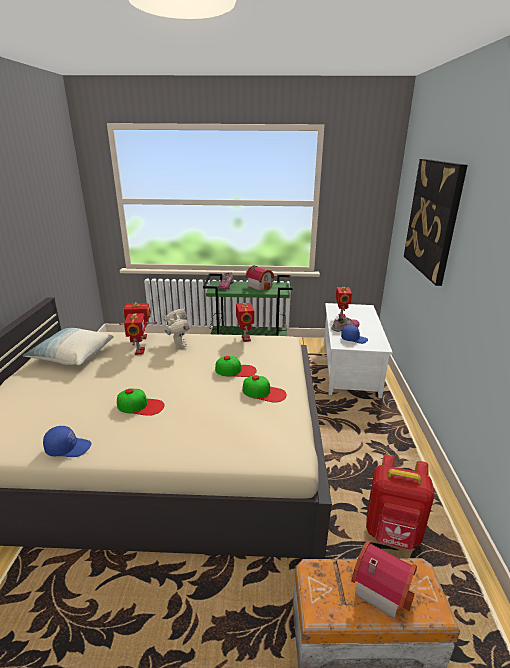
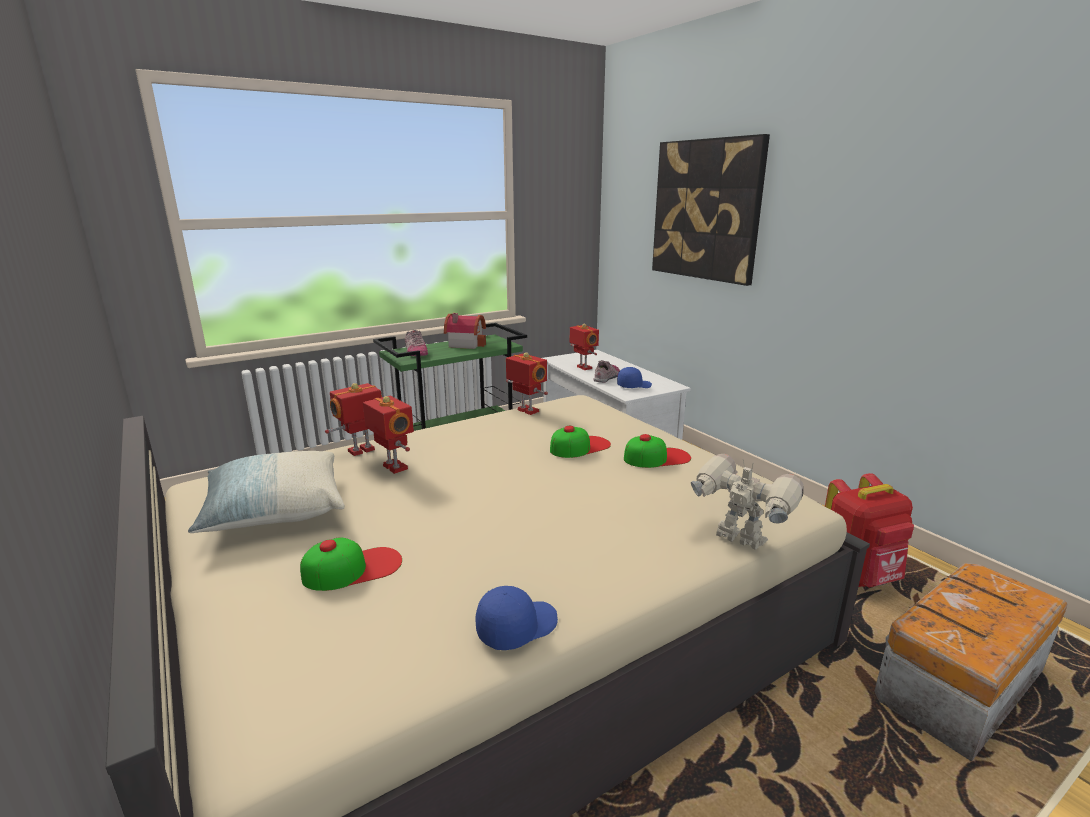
camera: 35 degrees left, 5 degrees down
cap [117,389,165,416] -> cap moved to [300,537,402,591]
toy robot [163,309,190,348] -> toy robot moved to [691,454,803,550]
toy house [351,540,417,618] -> none

